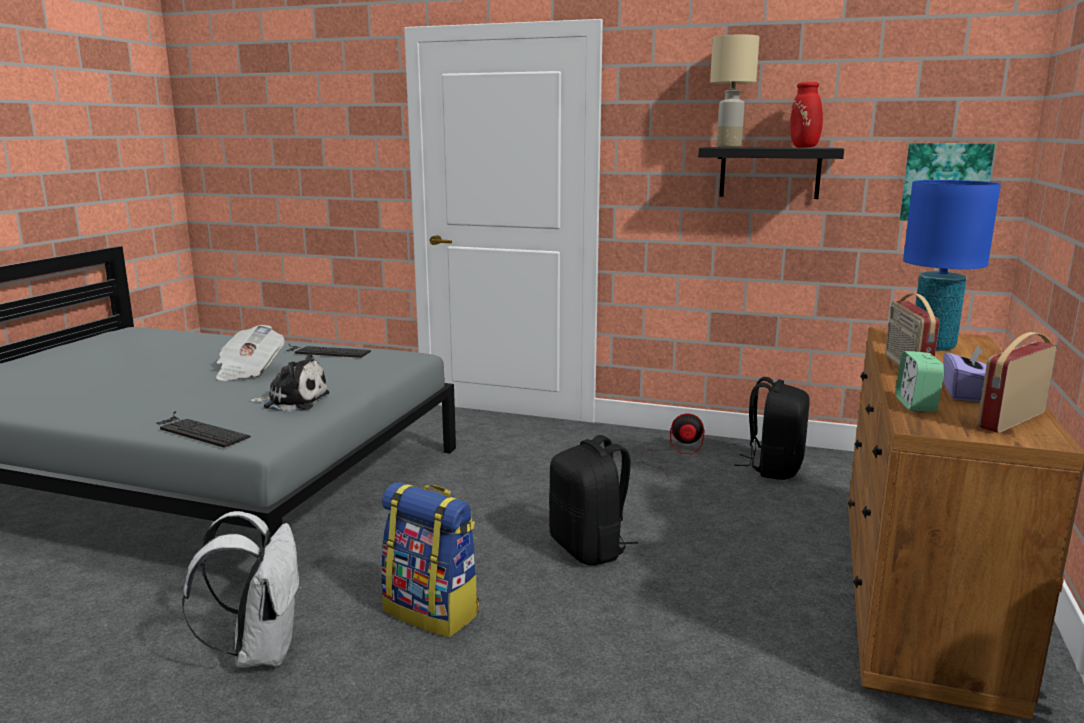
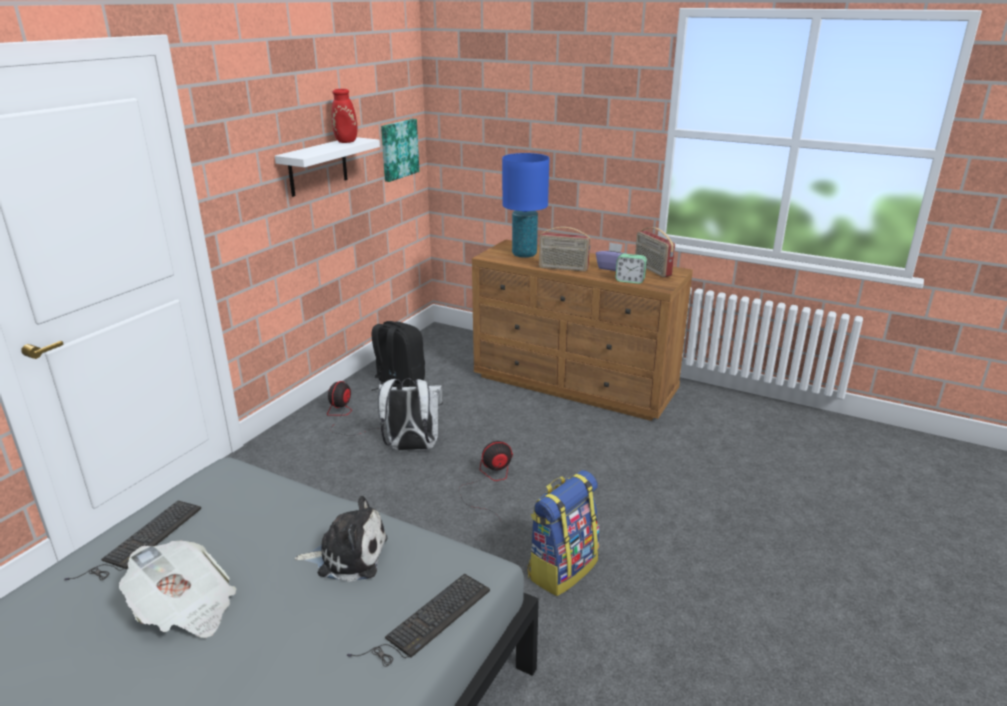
camera: 80 degrees left, 10 degrees up
white backpack [182,511,302,668] -> white backpack moved to [378,379,443,450]
plush toy [249,354,330,412] -> plush toy turned 75 degrees clockwise [294,496,387,582]
black backpack [549,435,638,566] -> fan [459,441,513,521]
black shelf [698,147,844,199] -> white shelf [275,137,380,197]
beige table lamp [710,34,760,147] -> none

